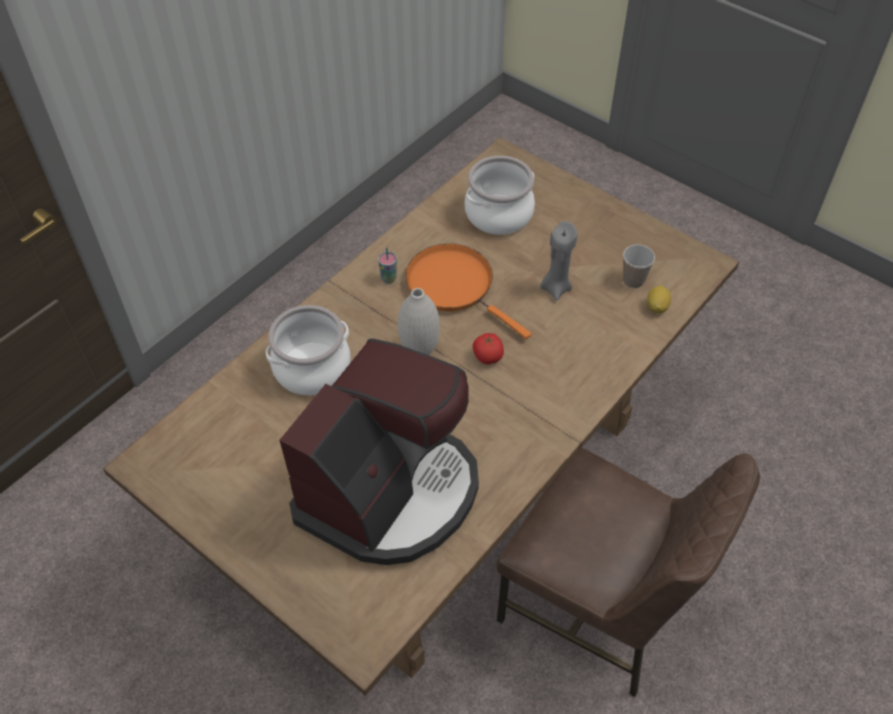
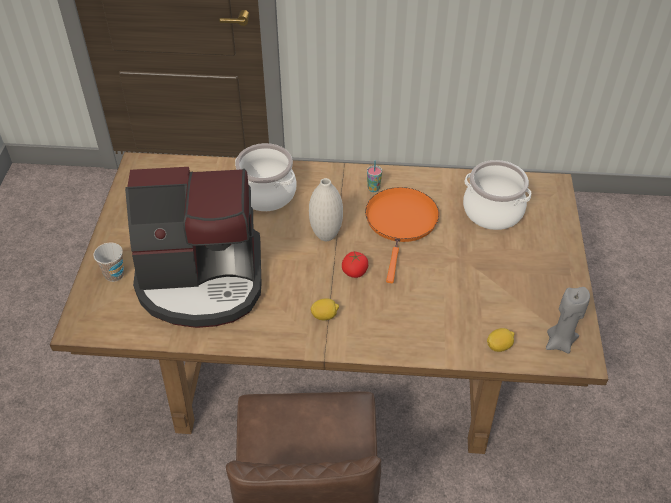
camera: 55 degrees right, 5 degrees down
grey candle [540,221,577,301] -> grey candle moved to [546,287,590,354]
cup [623,244,655,288] -> cup moved to [93,243,124,282]
none -> lemon [311,299,339,320]

